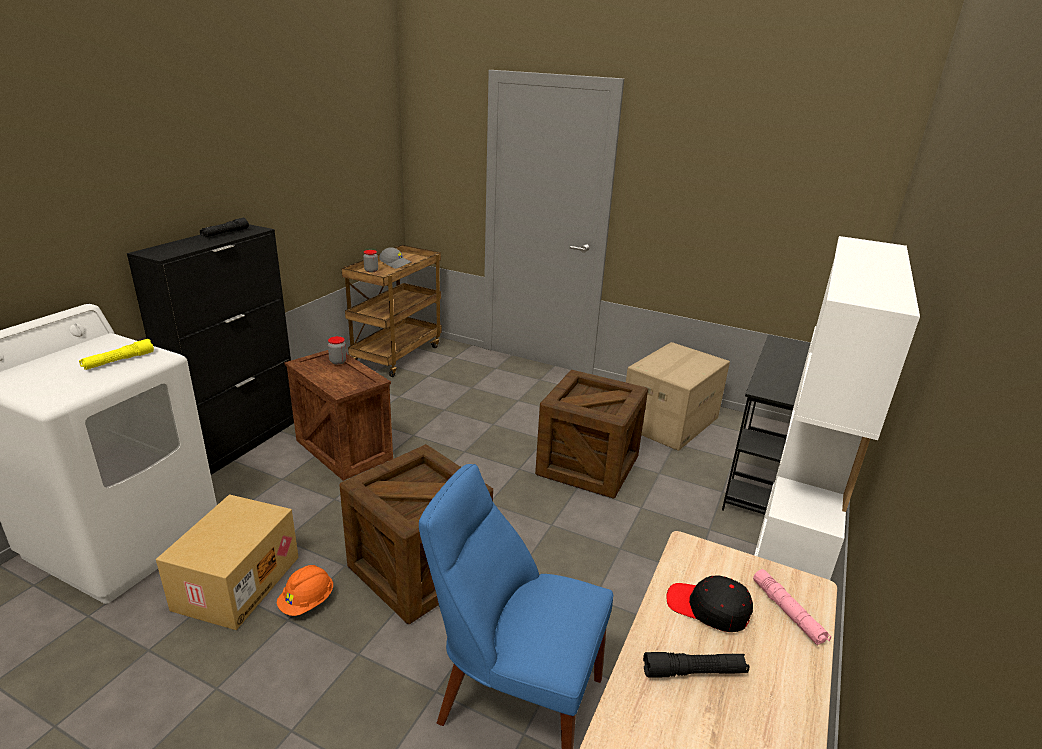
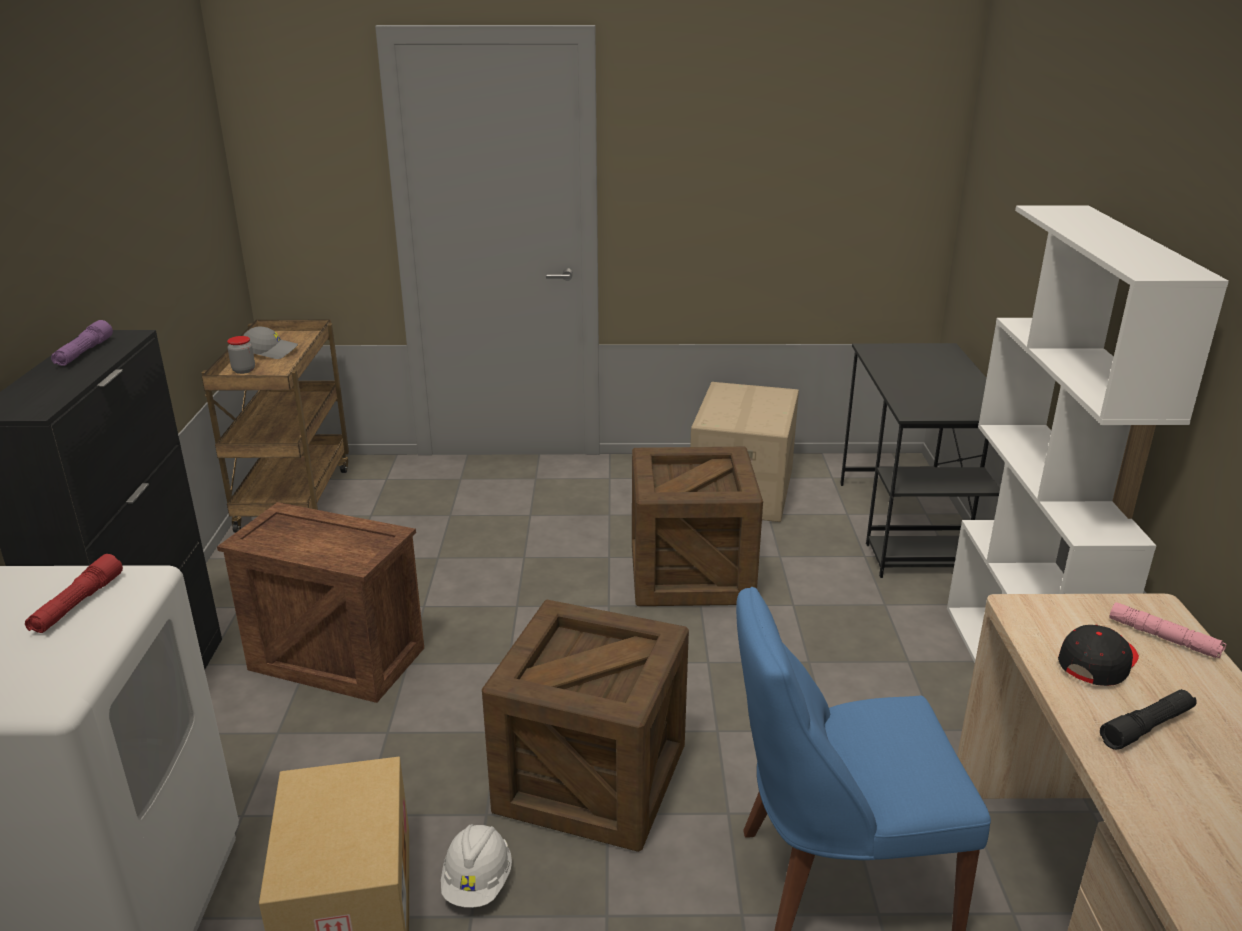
camera: 25 degrees left, 0 degrees up
yellow flashlight [79,339,154,370] -> red flashlight [25,554,123,633]
black flashlight [200,218,249,237] -> purple flashlight [51,320,113,366]
orange hard hat [277,565,333,616] -> white hard hat [441,824,512,908]
jar [328,336,347,365] -> none
black cap [667,576,753,632] -> black cap turned 135 degrees clockwise [1058,625,1139,686]

